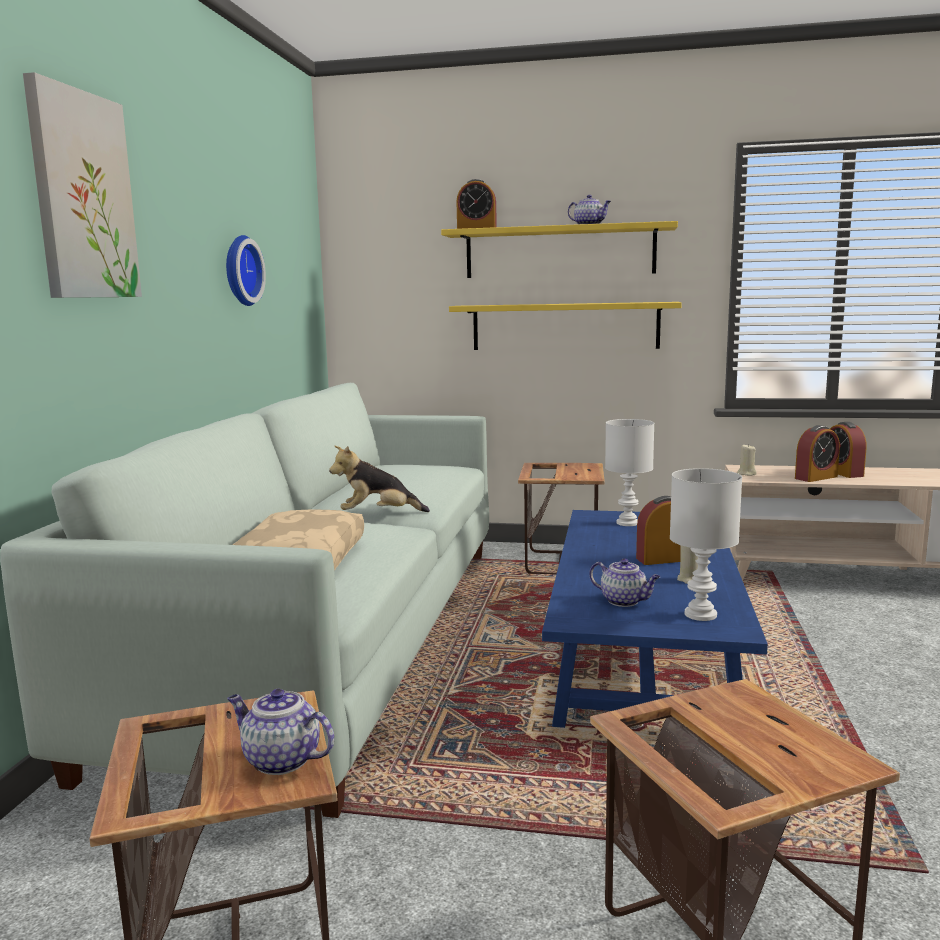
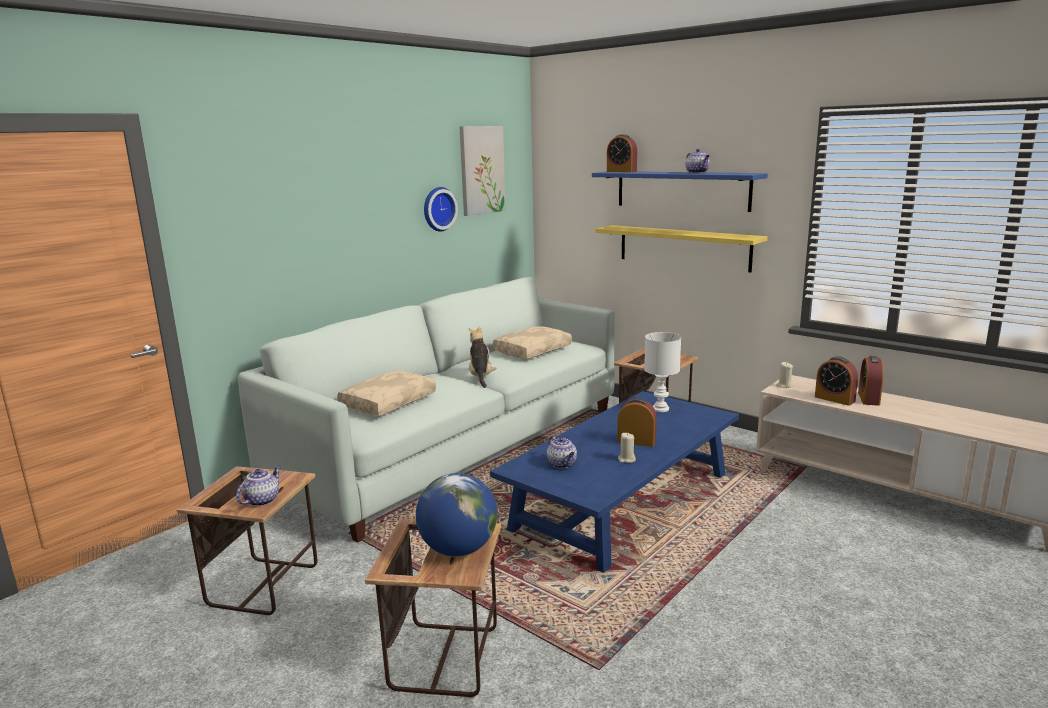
camera: 30 degrees right, 5 degrees up
picture [23,72,142,298] -> picture moved to [460,126,506,216]
teapot [227,689,334,775] -> teapot turned 60 degrees clockwise [236,466,281,506]
plush toy [329,446,430,512] -> plush toy turned 60 degrees clockwise [469,326,496,388]
yellow shelf [441,221,678,278] -> blue shelf [592,171,768,212]
white table lamp [670,468,742,621] -> none
alarm clock [795,425,840,482] -> alarm clock turned 45 degrees clockwise [815,356,858,406]
none -> globe [416,473,497,556]
none -> beige pillow [493,326,572,358]

